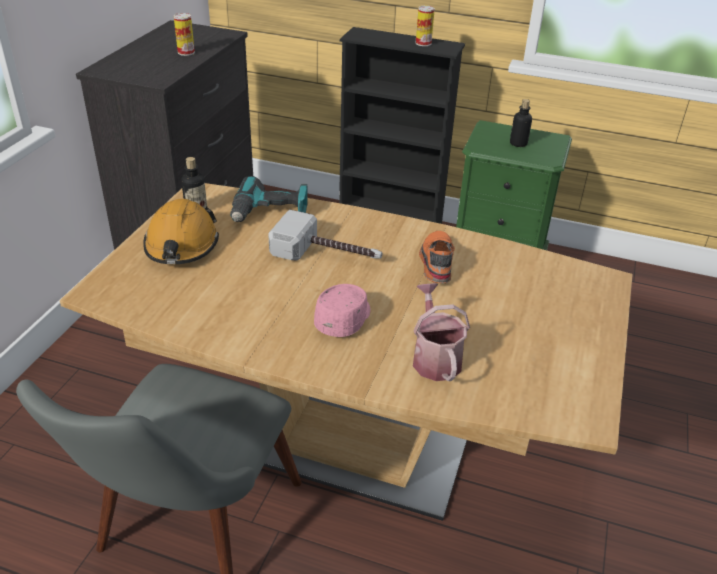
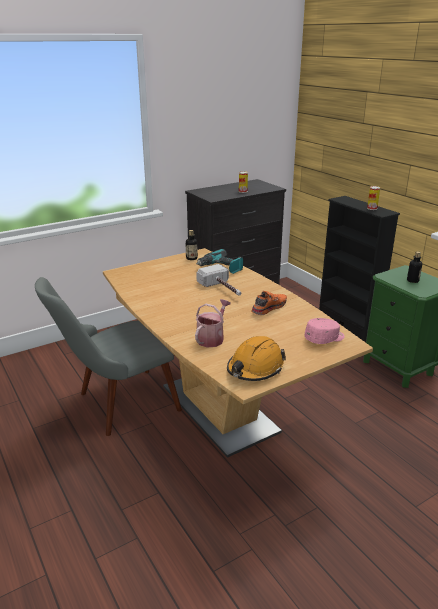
camera: 40 degrees right, 10 degrees down
orange hard hat [143,199,219,264] -> orange hard hat moved to [227,336,286,381]
pink cap [314,284,370,337] -> pink cap moved to [305,318,345,344]

